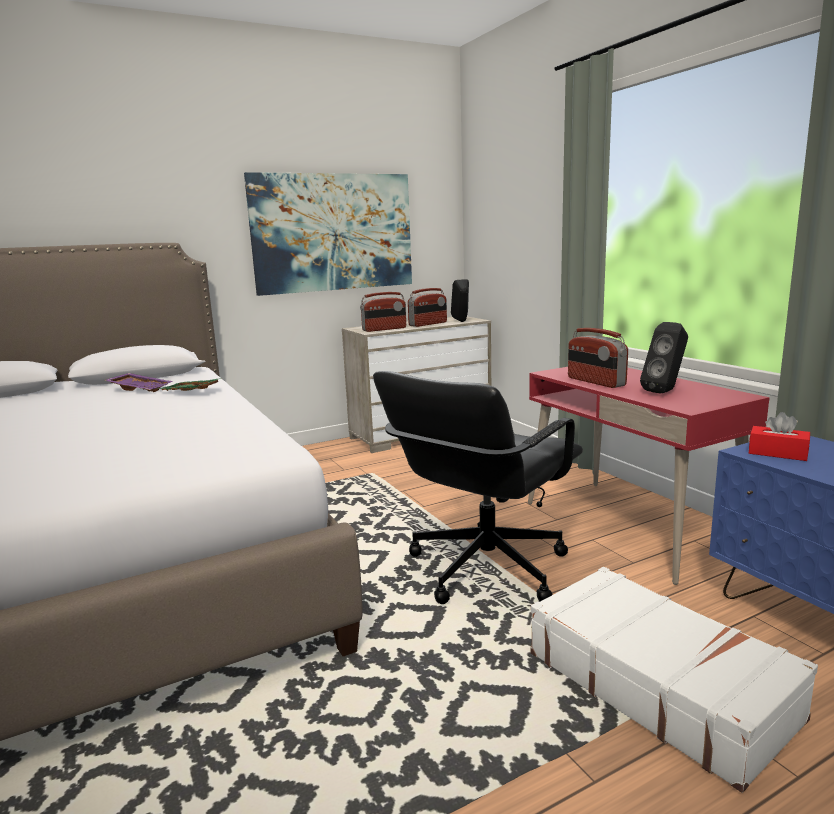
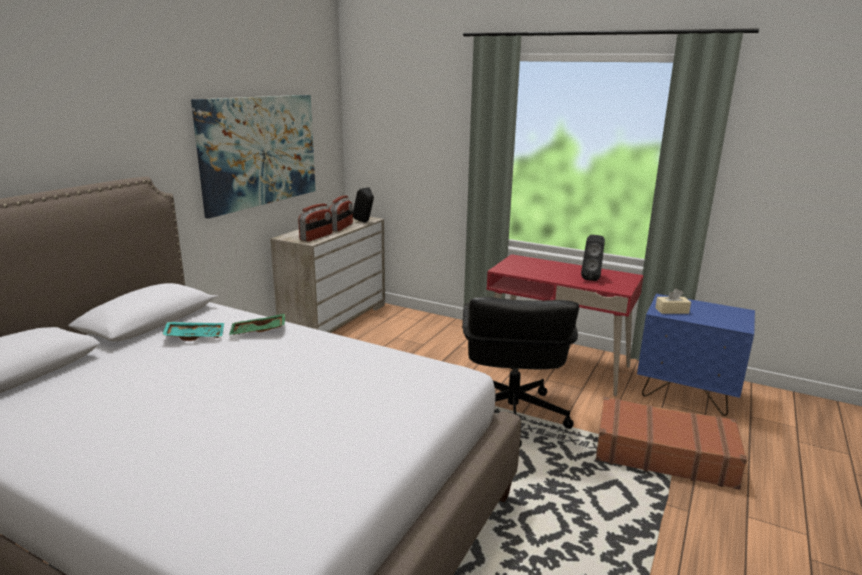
camera: 35 degrees left, 5 degrees up
purple tray [105,373,173,392] -> turquoise tray [162,322,224,341]
white suitcase [530,567,818,793] -> brown suitcase [596,397,747,490]
radio [568,328,628,388] -> none
red tissue box [749,412,810,461] -> beige tissue box [655,288,691,314]

